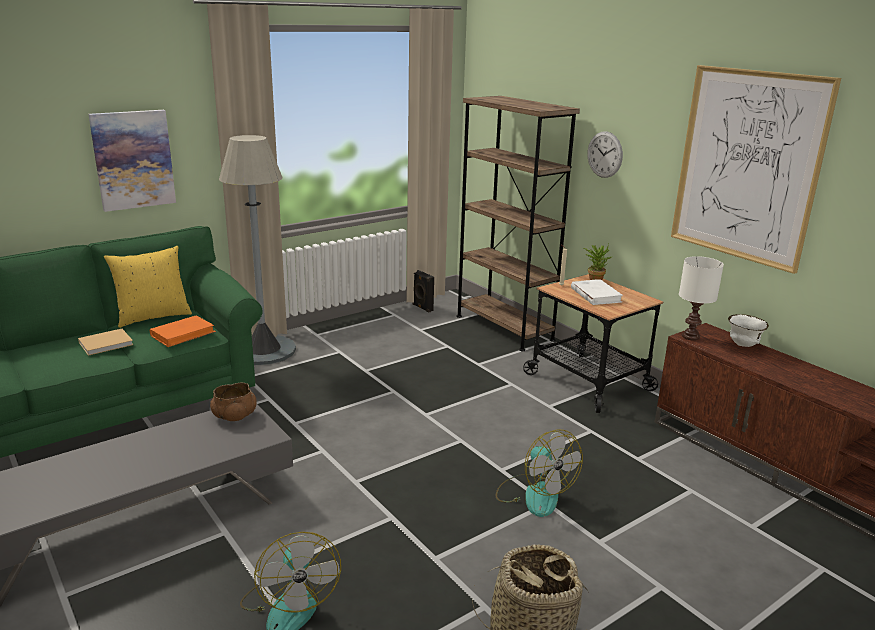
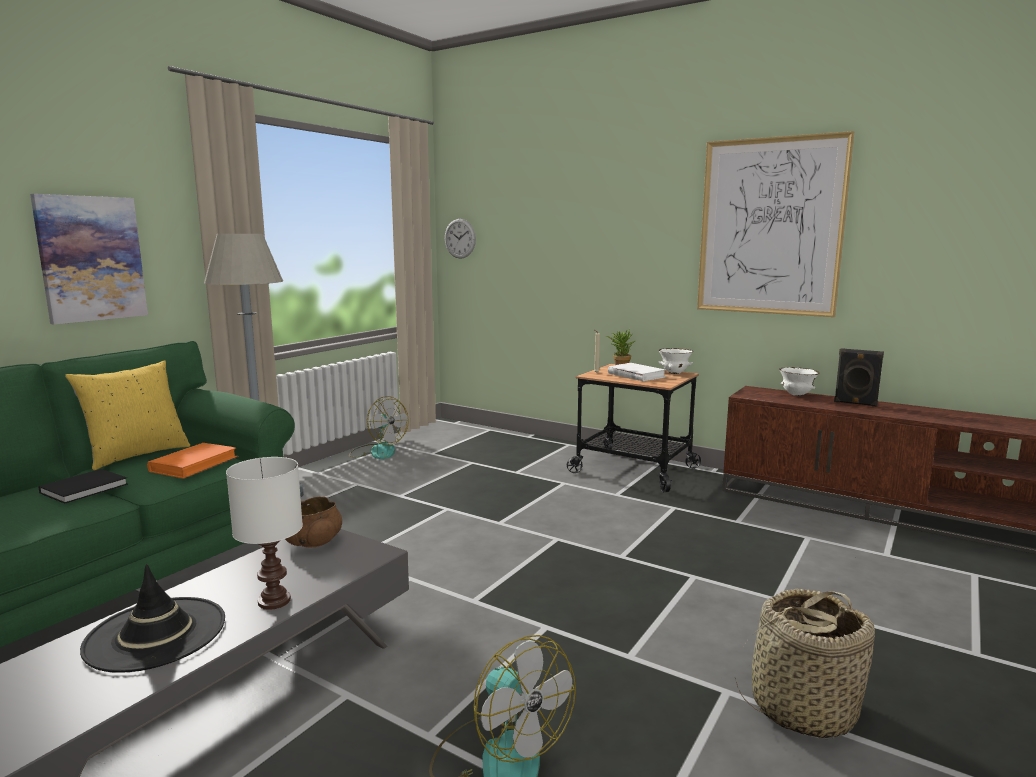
camera: 20 degrees left, 10 degrees down
beige book [78,329,133,356] -> black book [38,469,128,504]
black speaker [412,270,434,312] -> black speaker moved to [834,348,884,407]
brown bookcase [456,96,580,351] -> none
fan [496,429,583,517] -> fan moved to [349,396,409,459]
wall clock [587,132,623,178] -> wall clock moved to [445,219,476,259]
white table lamp [679,256,724,341] -> white table lamp moved to [226,457,303,610]
none -> black hat [80,564,225,673]
none -> white bowl [658,348,693,374]

